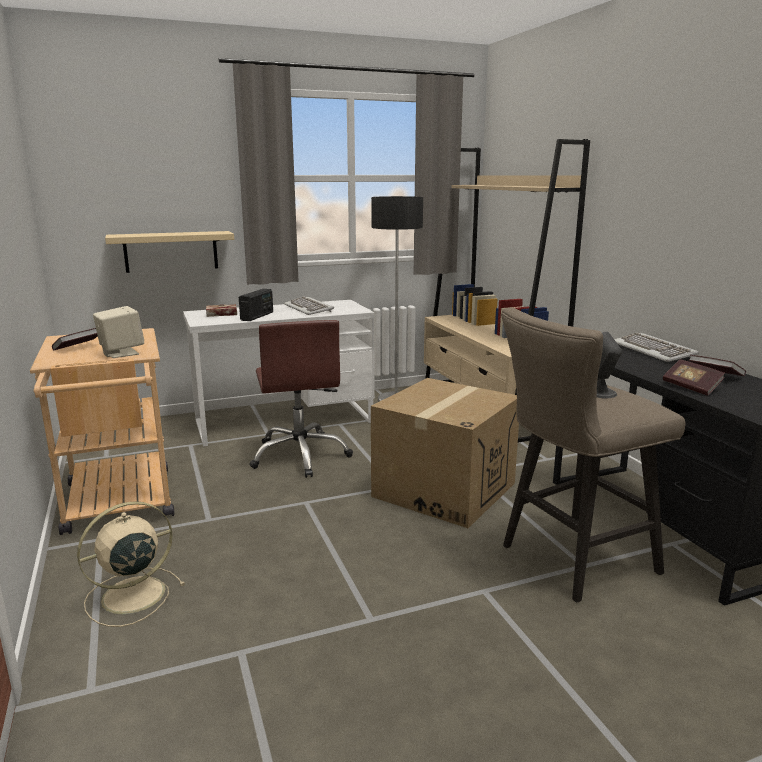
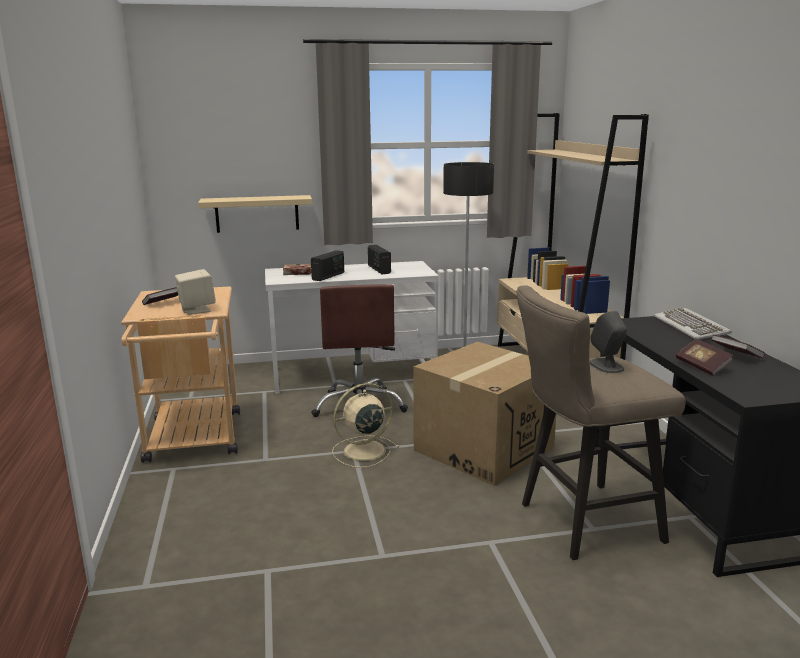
camera: 10 degrees right, 0 degrees up
beige fan [77,501,185,627] -> beige fan moved to [332,383,400,468]
keyboard [284,296,334,315] -> radio [368,245,391,274]

